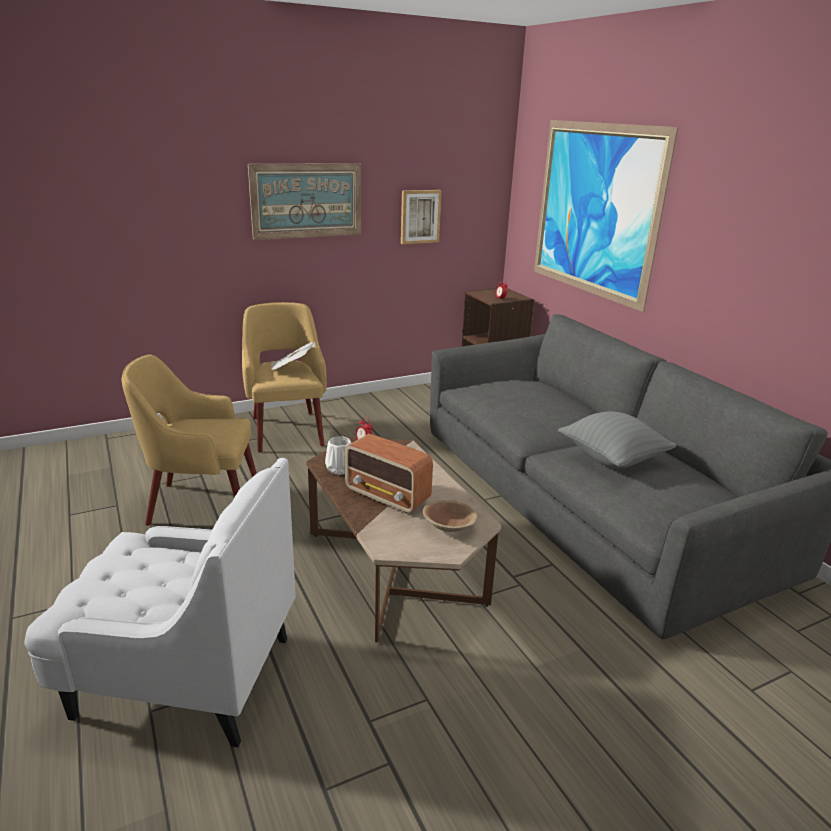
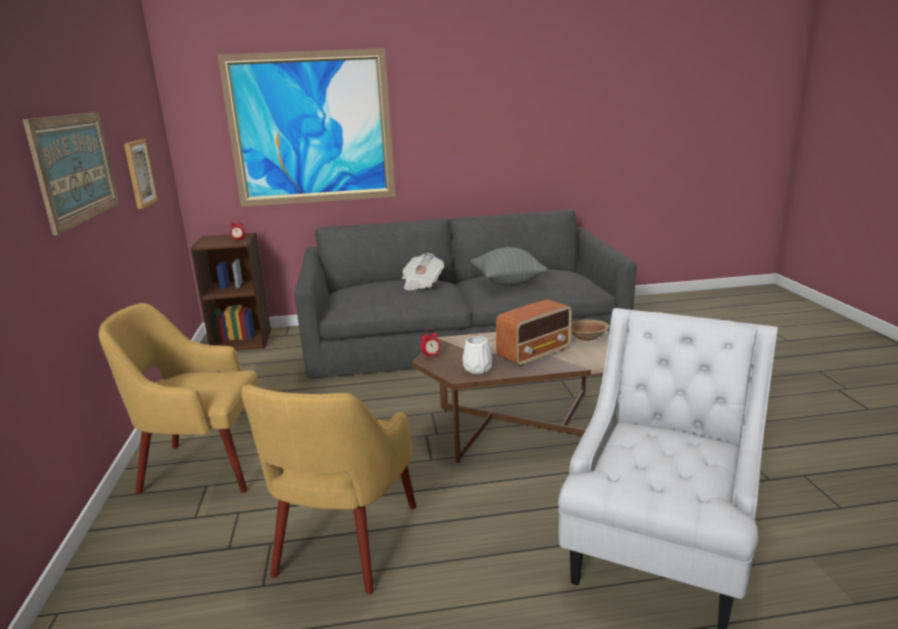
camera: 70 degrees left, 5 degrees down
newspaper [271,342,315,371] -> newspaper moved to [402,253,444,290]

